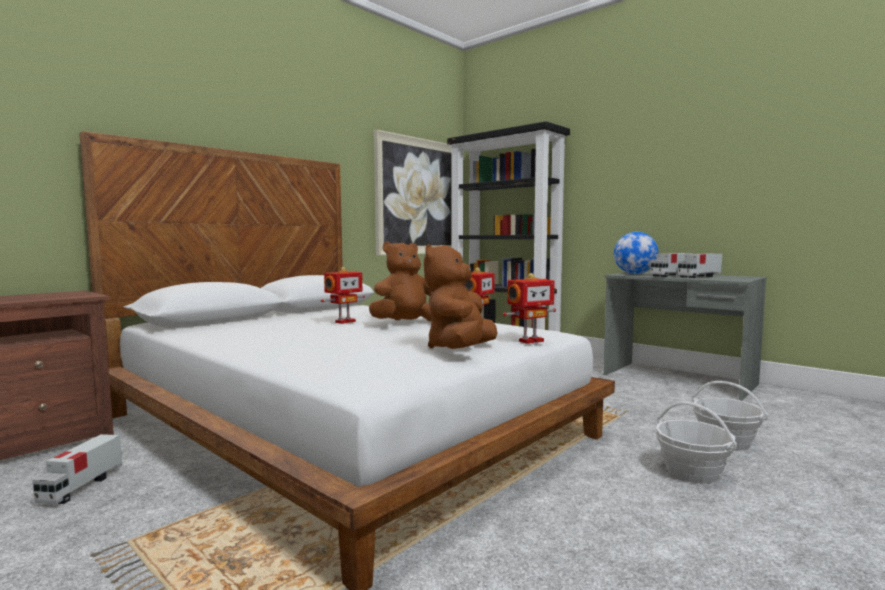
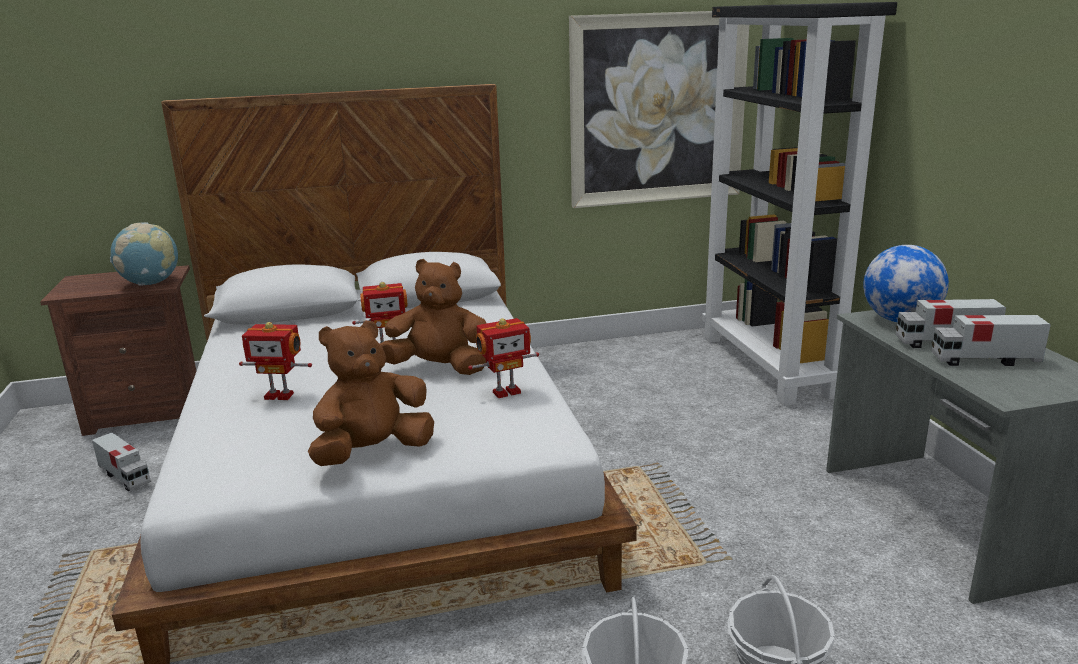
camera: 35 degrees right, 15 degrees up
toy truck [33,434,122,504] -> toy truck turned 90 degrees counterclockwise [92,433,151,491]
toy robot [503,273,556,344] -> toy robot moved to [239,322,312,400]
none -> globe [110,222,178,286]

